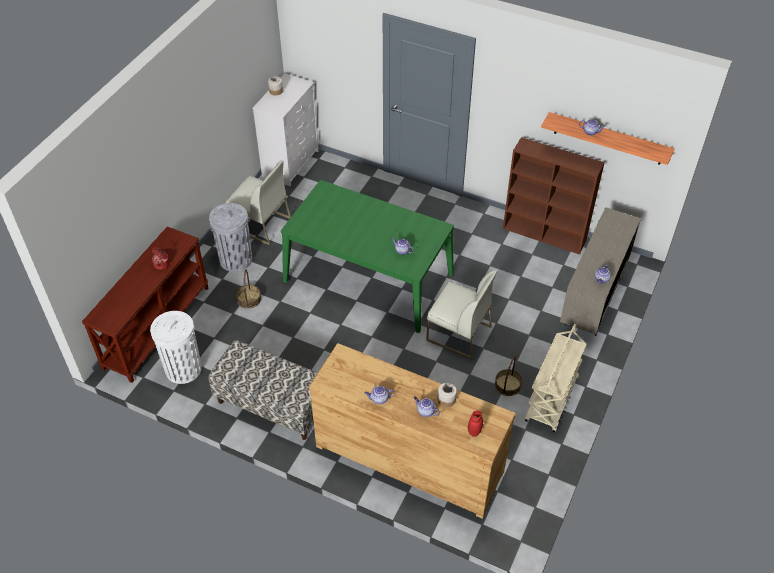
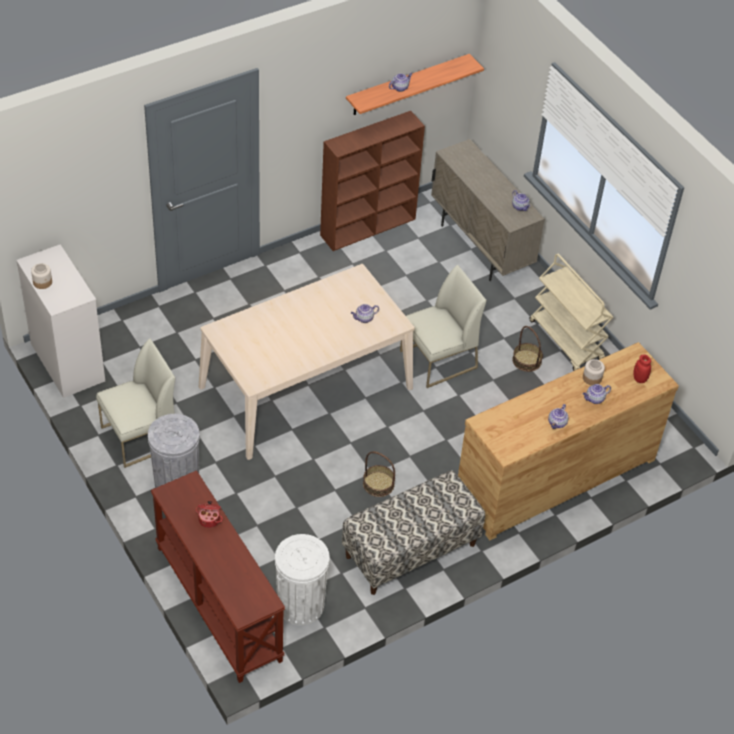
camera: 60 degrees left, 0 degrees up
basket [236,270,261,309] -> basket moved to [363,451,395,497]
green dining table [281,180,454,333] -> beige dining table [199,264,415,460]

